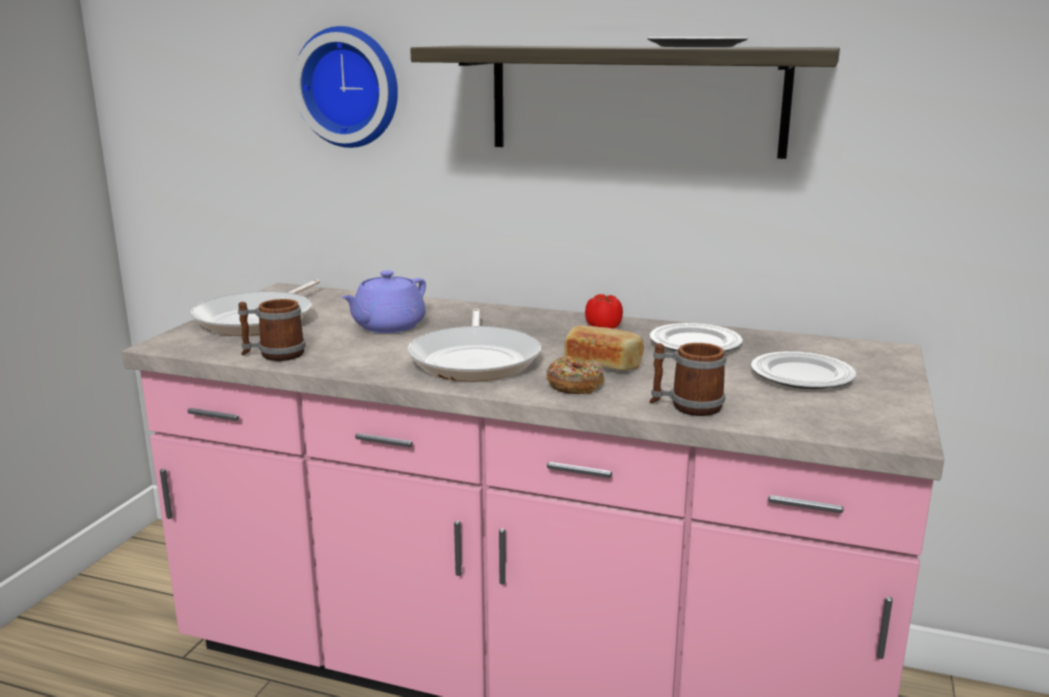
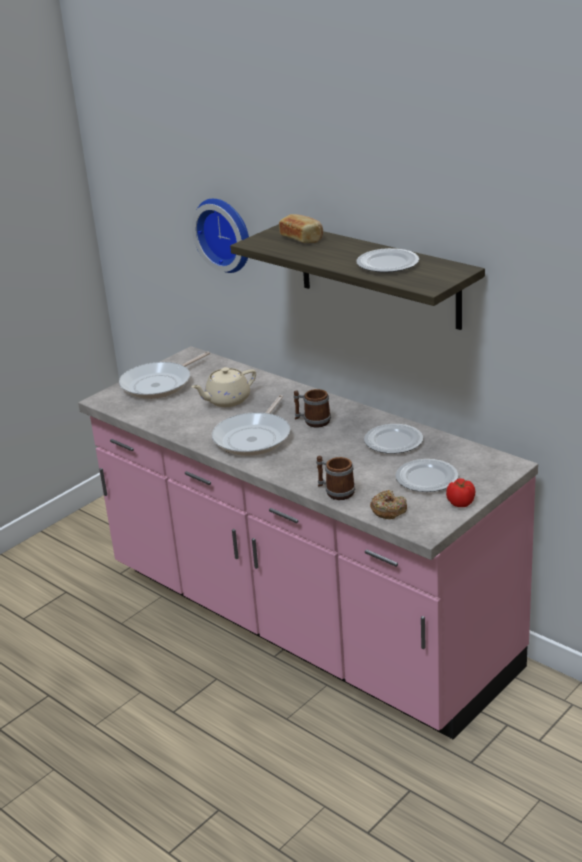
camera: 25 degrees right, 10 degrees up
mug [238,299,305,361] -> mug moved to [294,389,331,427]
purple teapot [341,270,426,333] -> beige teapot [191,367,256,407]
donut [546,356,605,394] -> donut moved to [370,490,407,519]
bread [564,326,644,371] -> bread moved to [279,214,323,243]
tomato [585,294,623,329] -> tomato moved to [446,478,475,507]

